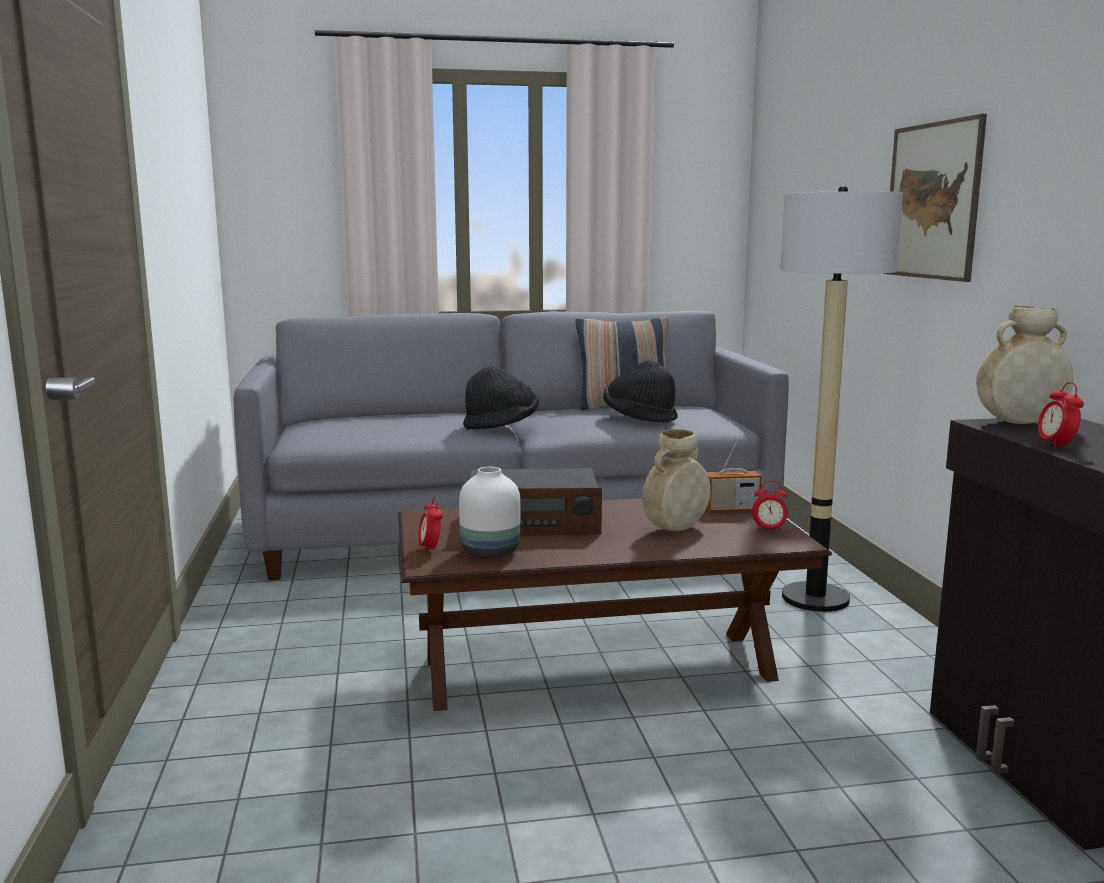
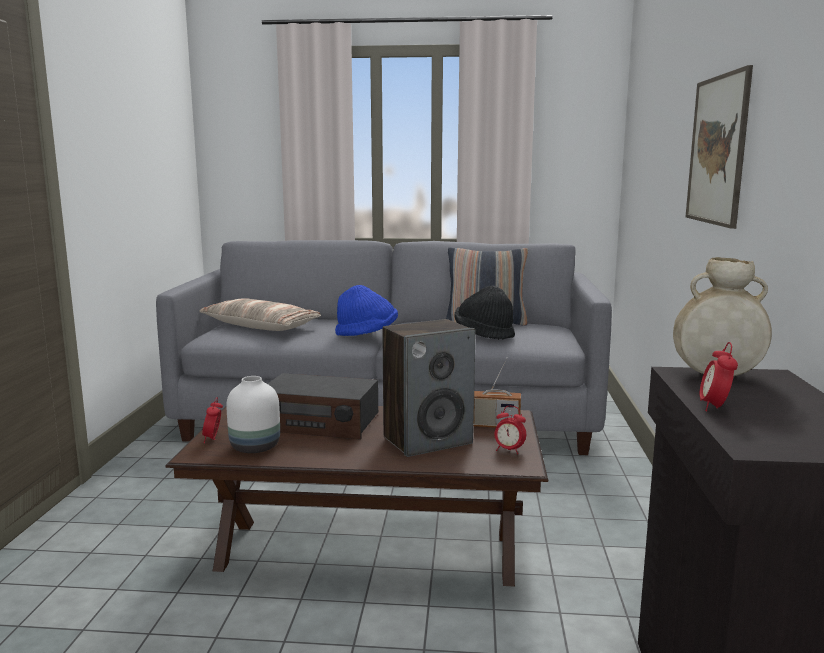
camera: 15 degrees right, 0 degrees up
black hat [463,366,539,430] -> blue hat [335,285,398,336]
beige vase [642,429,711,531] -> speaker [382,319,475,457]
floor lamp [780,186,903,612] -> none
none -> pillow [200,298,321,331]

